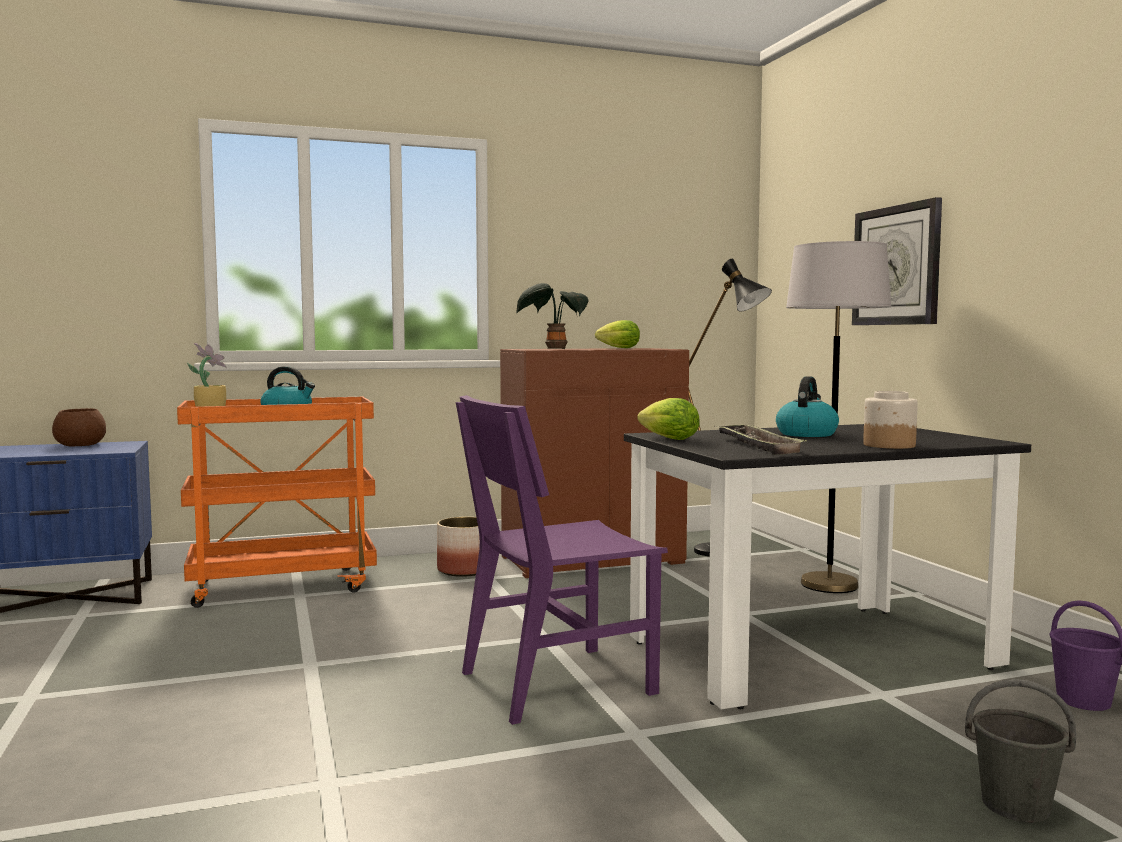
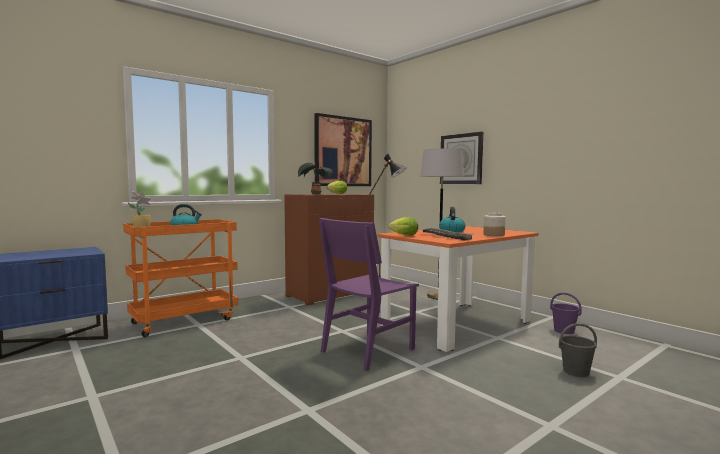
camera: 20 degrees left, 0 degrees up
brown bowl [52,408,106,447] -> none
planter [437,517,480,577] -> none
black dining table [624,424,1031,709] -> orange dining table [378,226,539,352]
none -> picture [314,113,372,186]

